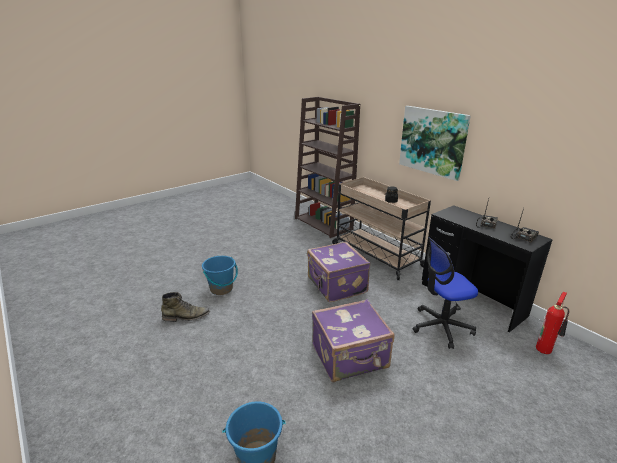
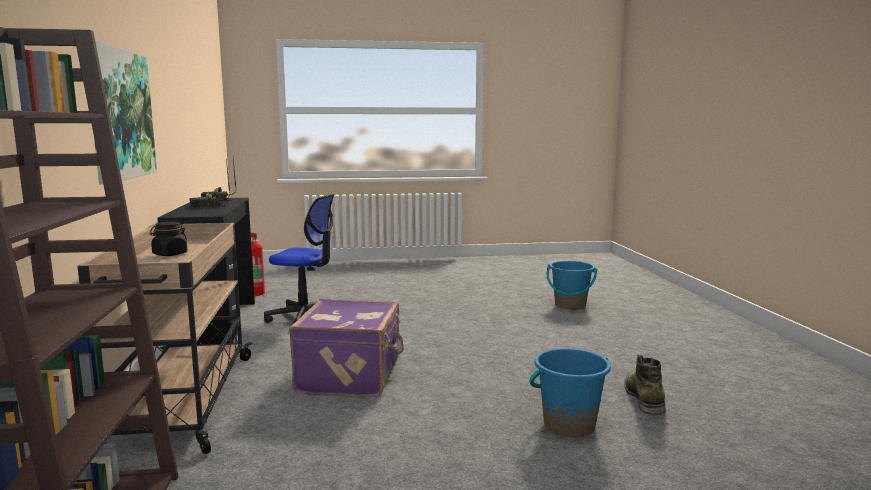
camera: 150 degrees left, 15 degrees down
green boot [161,292,210,322] -> green boot turned 75 degrees clockwise [624,355,666,415]
purple suitcase [312,299,395,382] -> none

